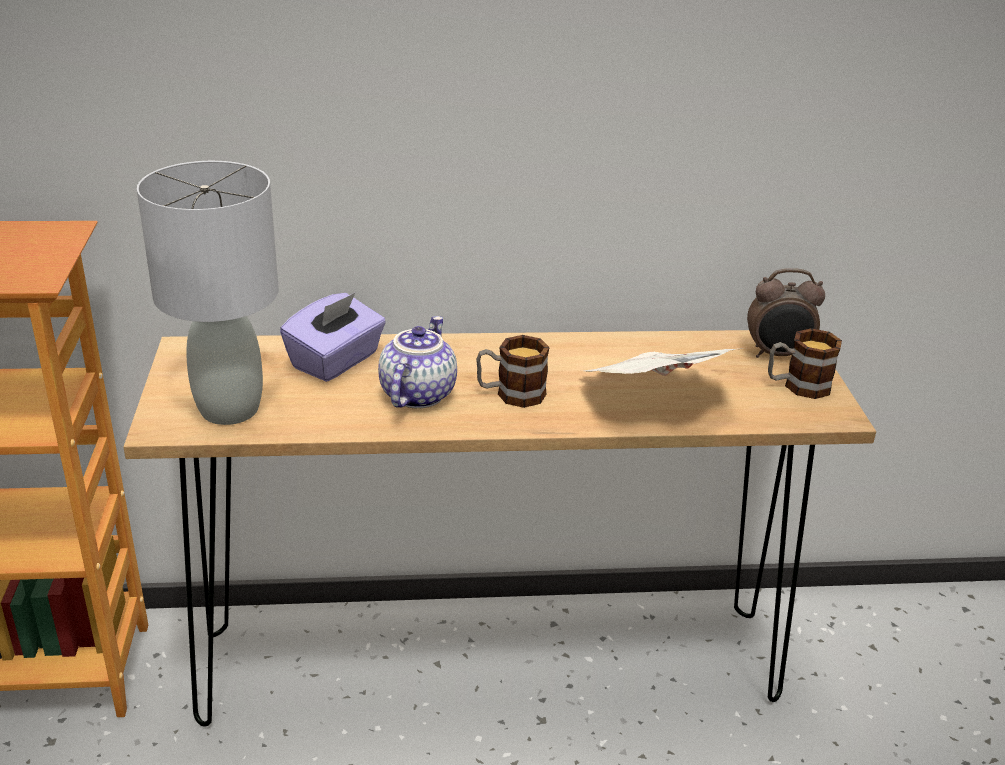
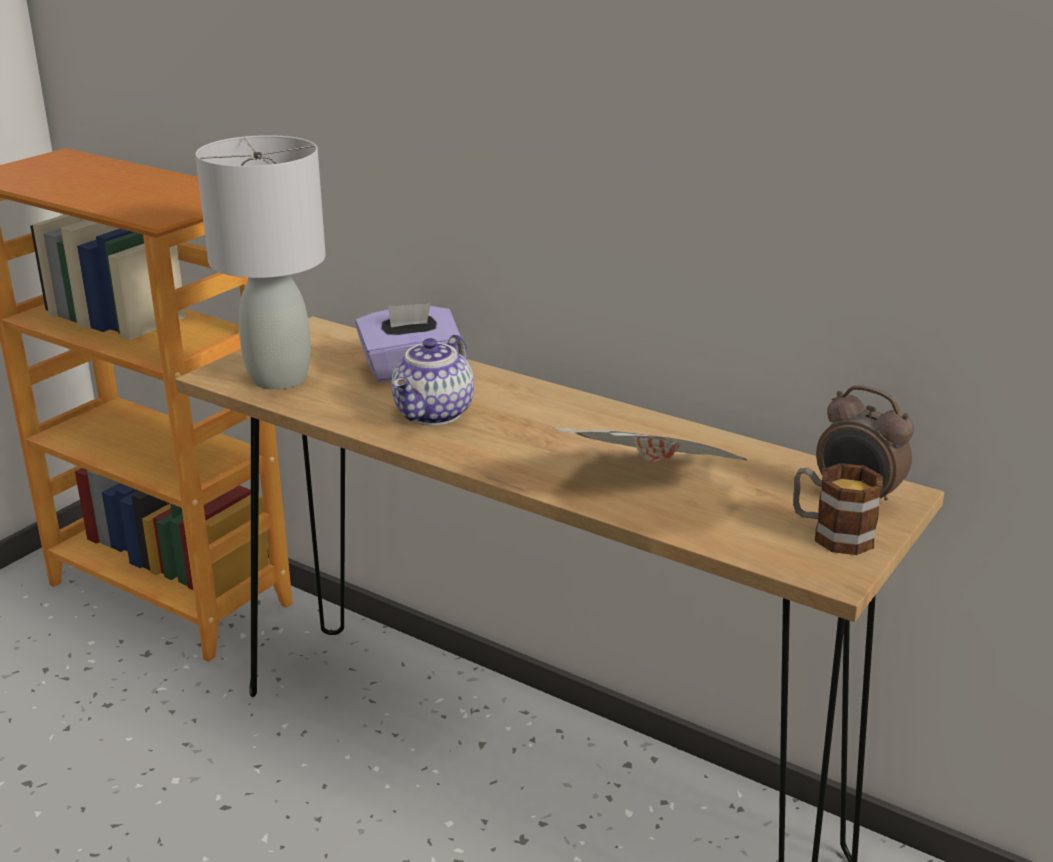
camera: 40 degrees right, 5 degrees down
teapot [378,316,457,408] -> teapot turned 150 degrees clockwise [391,334,474,426]
mug [476,335,550,408] -> none

